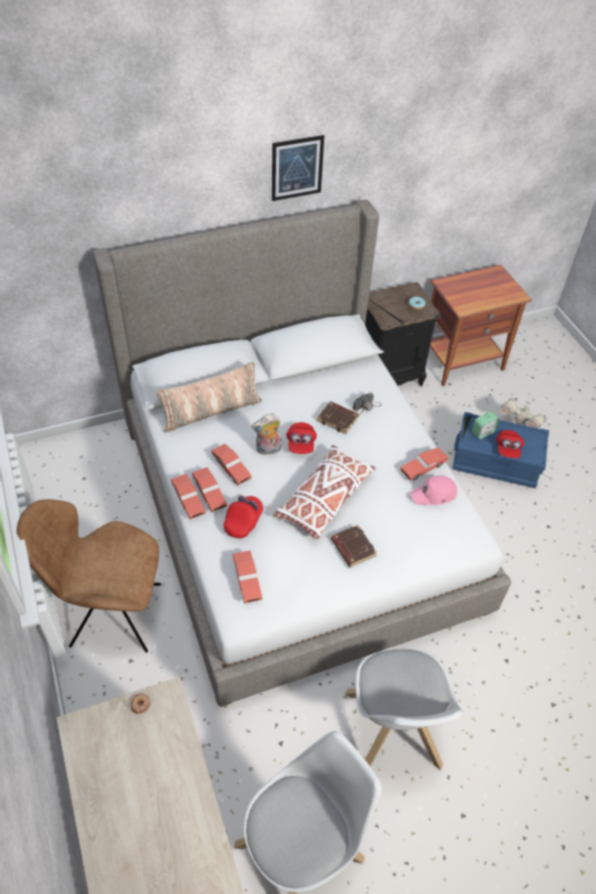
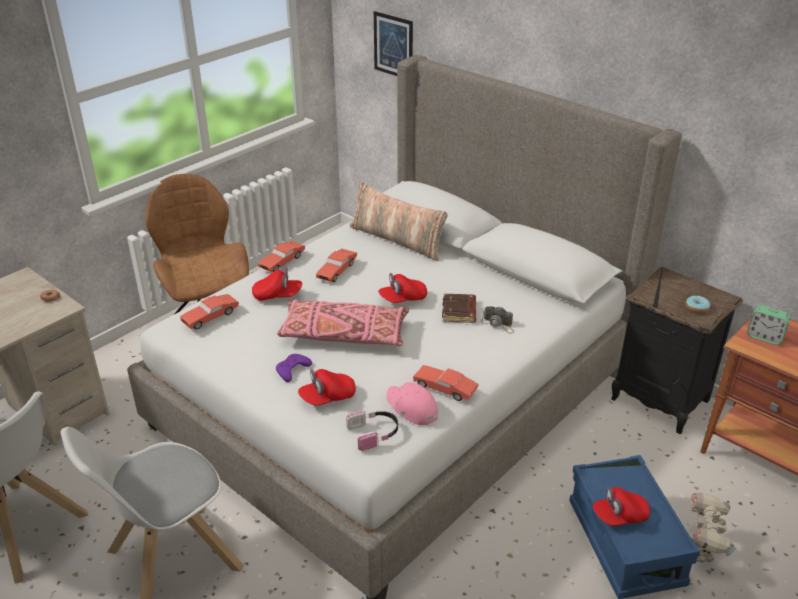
camera: 65 degrees right, 15 degrees down
red toy car [192,467,227,512] -> none
plush toy [252,413,282,455] -> none
picture [272,135,324,201] -> picture moved to [374,11,413,76]
white pillow [273,445,376,539] -> pink pillow [277,299,409,346]
brown book [331,525,377,567] -> purple game controller [276,354,312,382]
alarm clock [472,411,500,439] -> alarm clock moved to [747,305,791,345]
none -> red cap [298,369,356,406]
none -> headphones [346,410,398,451]

